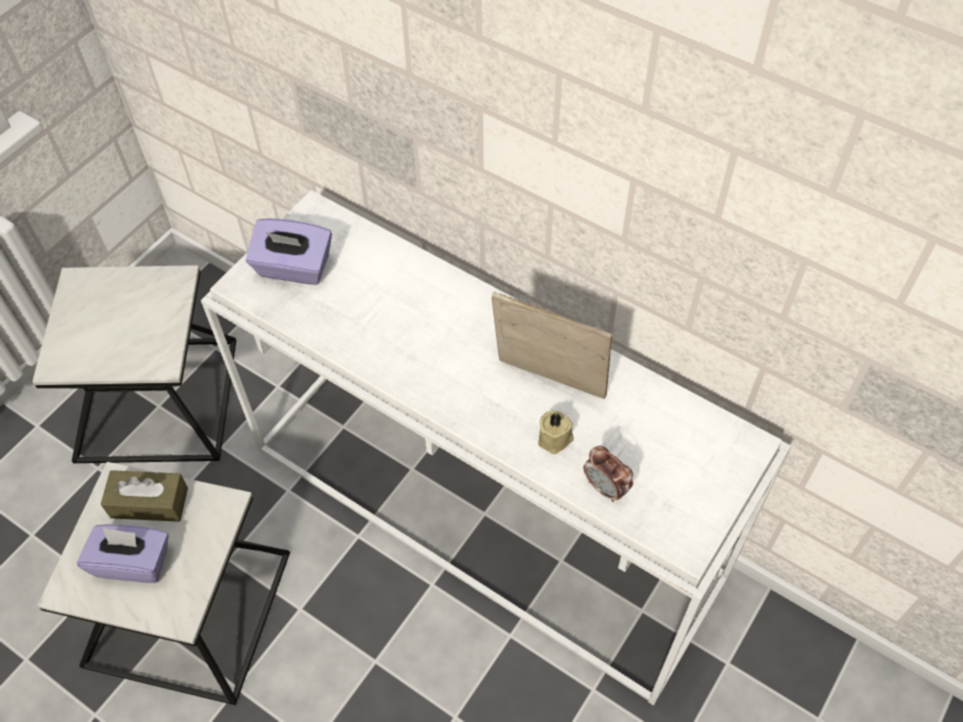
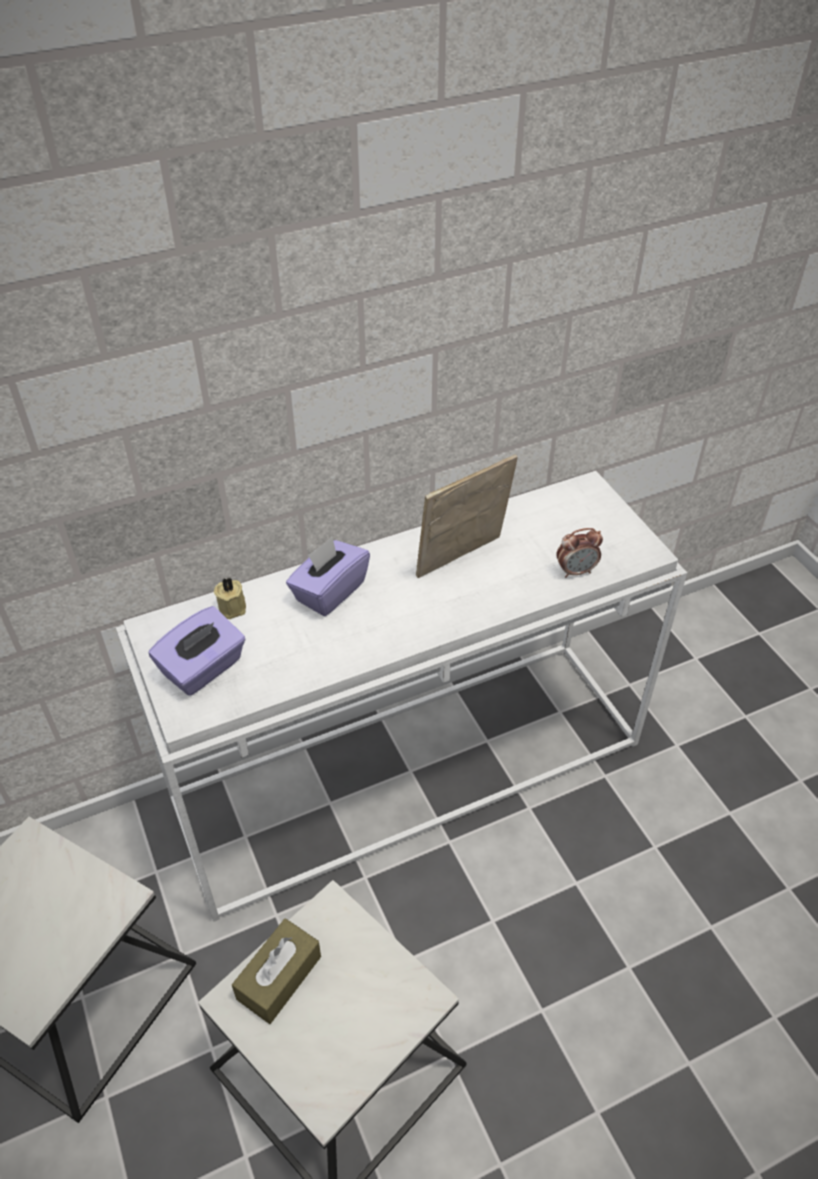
camera: 60 degrees left, 10 degrees down
purple tissue box [77,524,169,583] -> purple tissue box moved to [286,537,370,616]
beige candle [538,411,574,454] -> beige candle moved to [214,578,246,619]

